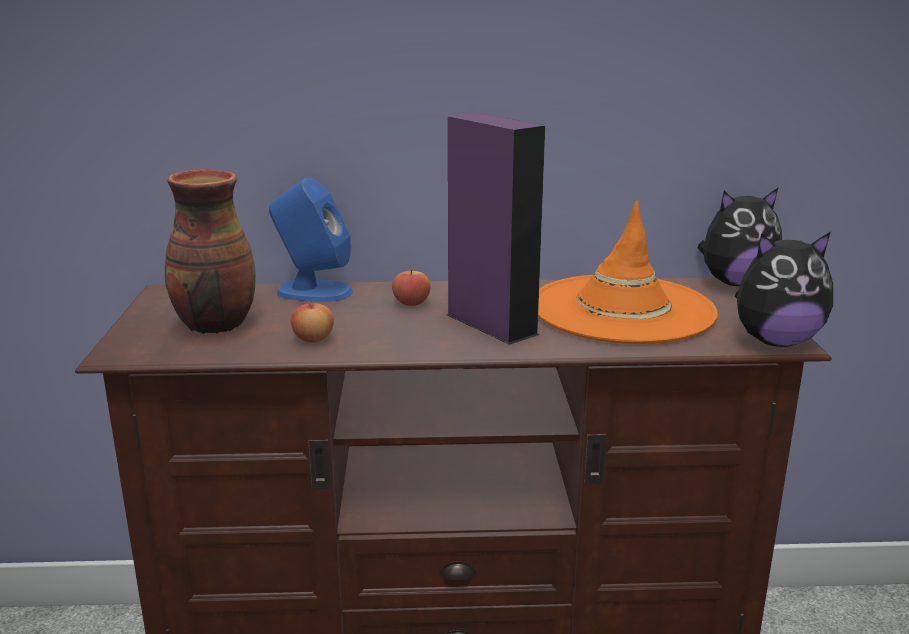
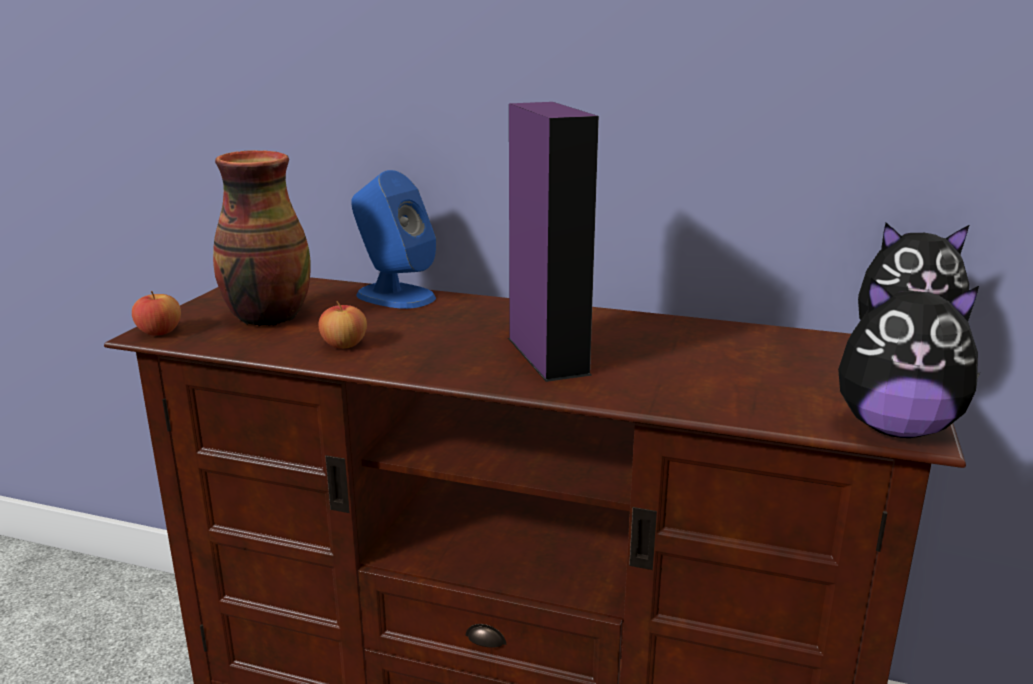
camera: 20 degrees right, 0 degrees up
apple [392,268,431,306] -> apple moved to [132,291,181,336]
orange hat [538,201,718,344] -> none

